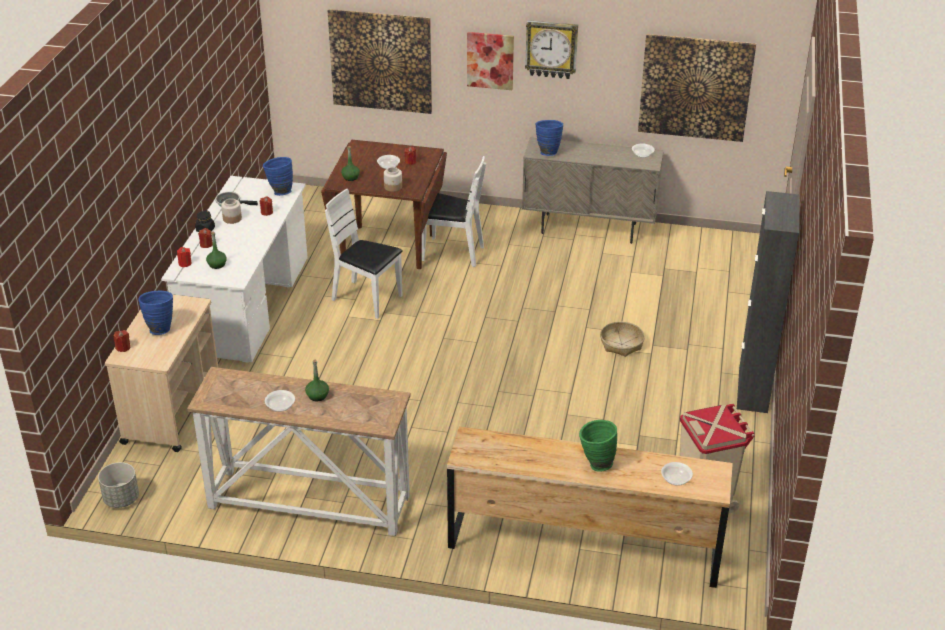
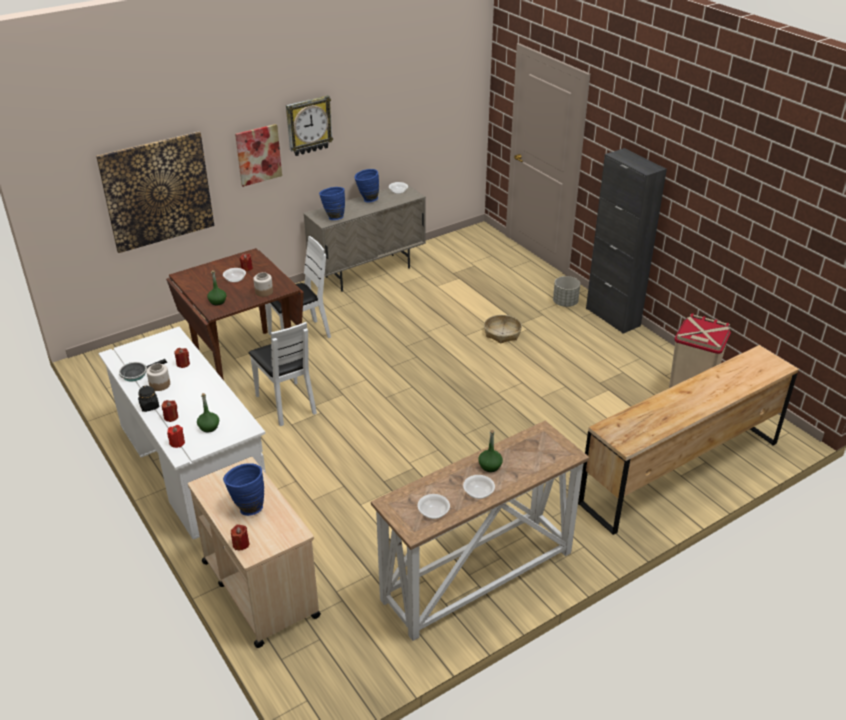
camera: 45 degrees left, 0 degrees up
grey planter [98,462,139,508] -> grey planter moved to [553,276,580,307]
blue vase [263,157,293,196] -> blue vase moved to [355,169,379,203]
white chair [325,189,403,319] -> white chair turned 105 degrees counterclockwise [249,322,317,426]
green vase [579,420,617,471] -> none
picture [638,34,756,142] -> none
bowl [661,462,693,486] -> bowl moved to [418,494,450,519]

